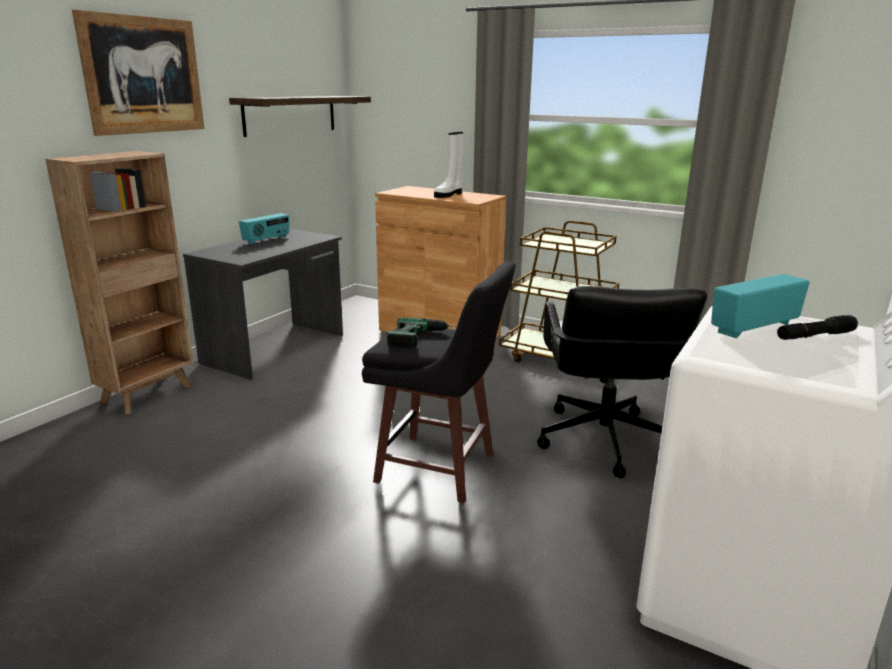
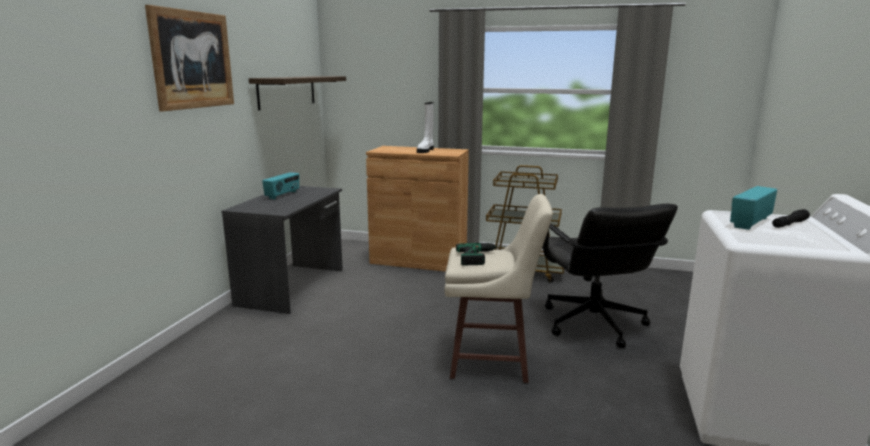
camera: 15 degrees left, 5 degrees down
brown bookcase [45,151,194,414] -> none
black stool [362,262,515,503] -> beige stool [445,194,553,383]

